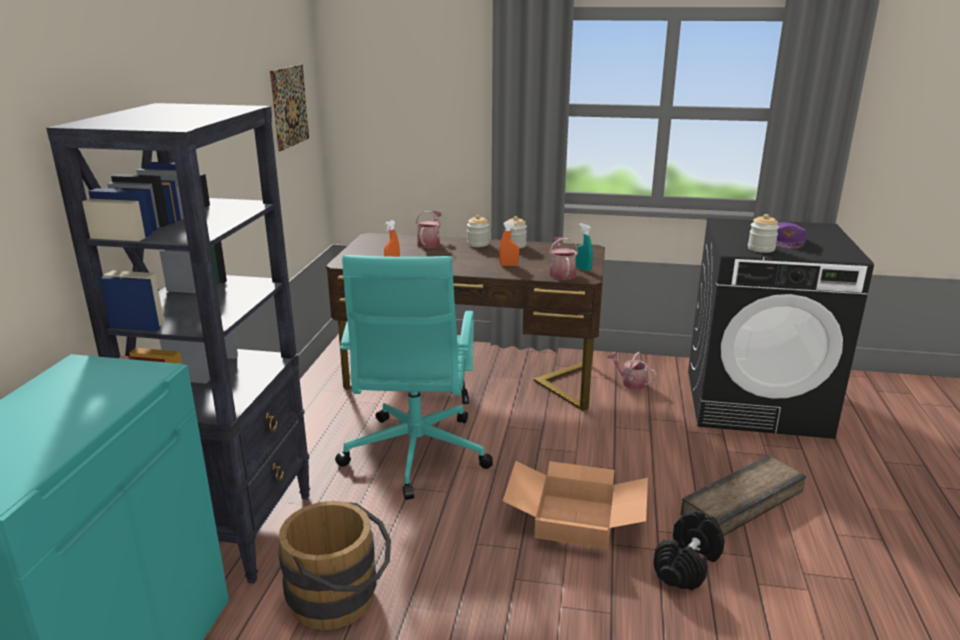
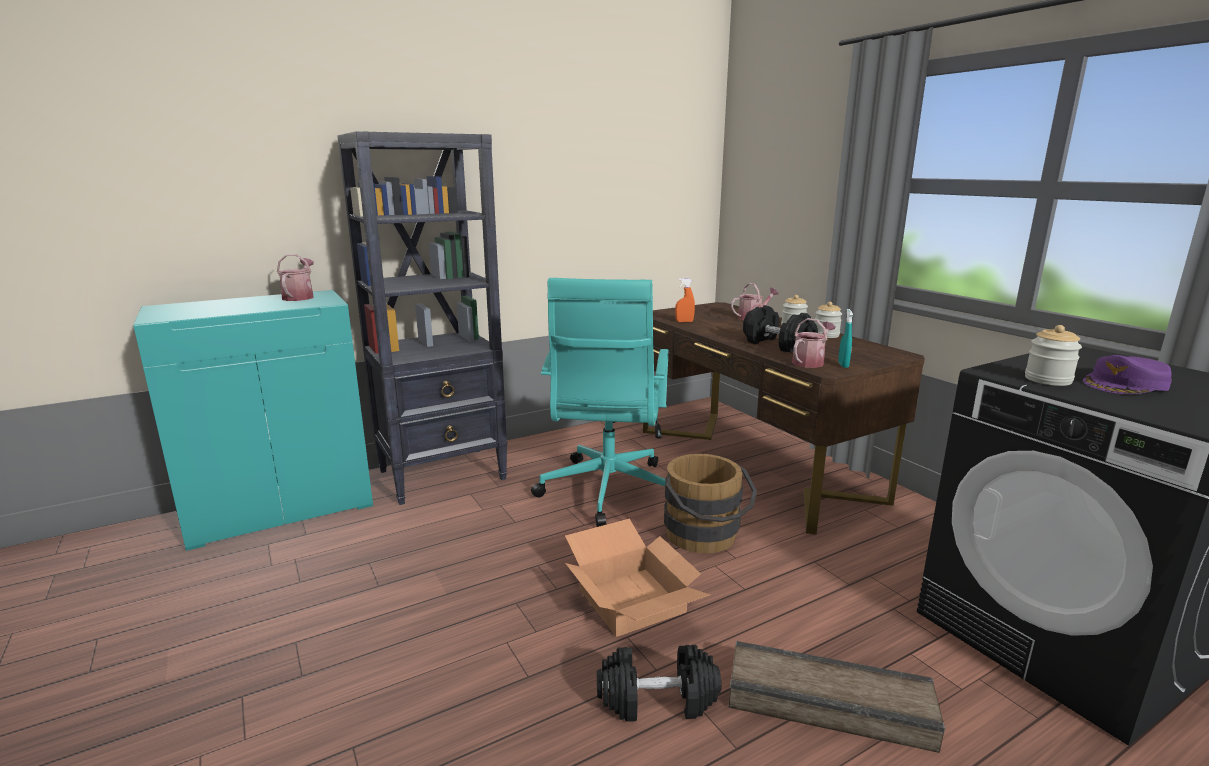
camera: 50 degrees right, 5 degrees down
picture [270,64,309,152] -> none
brown bucket [279,501,391,630] -> brown bucket moved to [664,454,757,553]
turquoise office chair [335,255,493,500] -> turquoise office chair turned 45 degrees counterclockwise [531,278,669,527]
orange spray bottle [499,221,519,266] -> black dumbbell [743,305,818,353]
watering can [607,352,657,390] -> watering can moved to [277,254,314,301]

